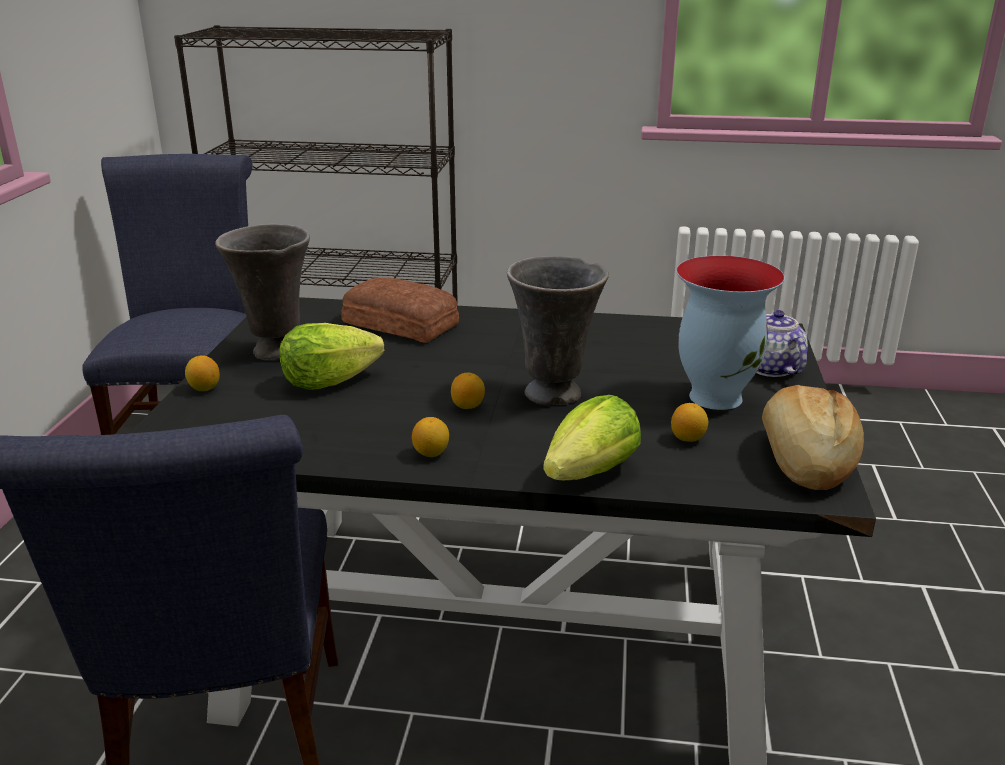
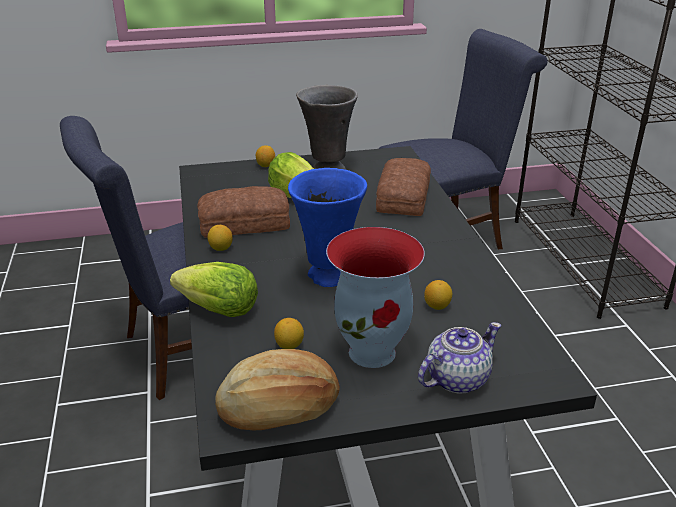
camera: 70 degrees right, 5 degrees up
lemon [451,372,485,409] -> lemon moved to [424,280,452,310]
grey vase [507,256,609,405] -> blue vase [288,168,367,287]
none -> bread [197,186,290,238]

